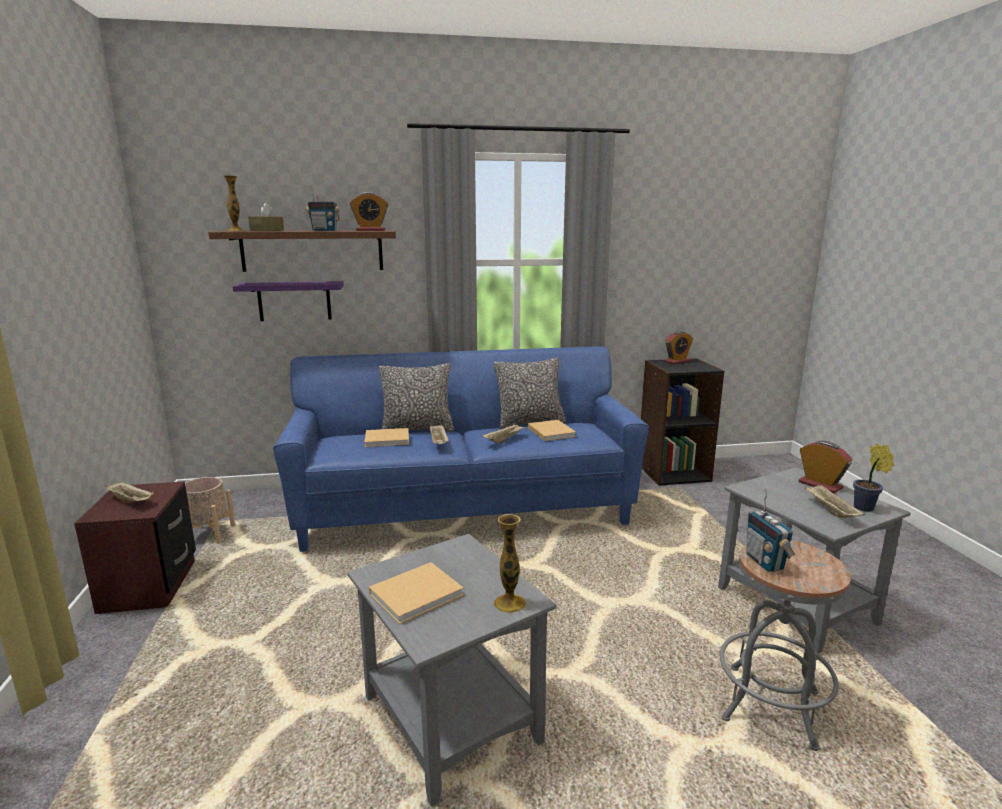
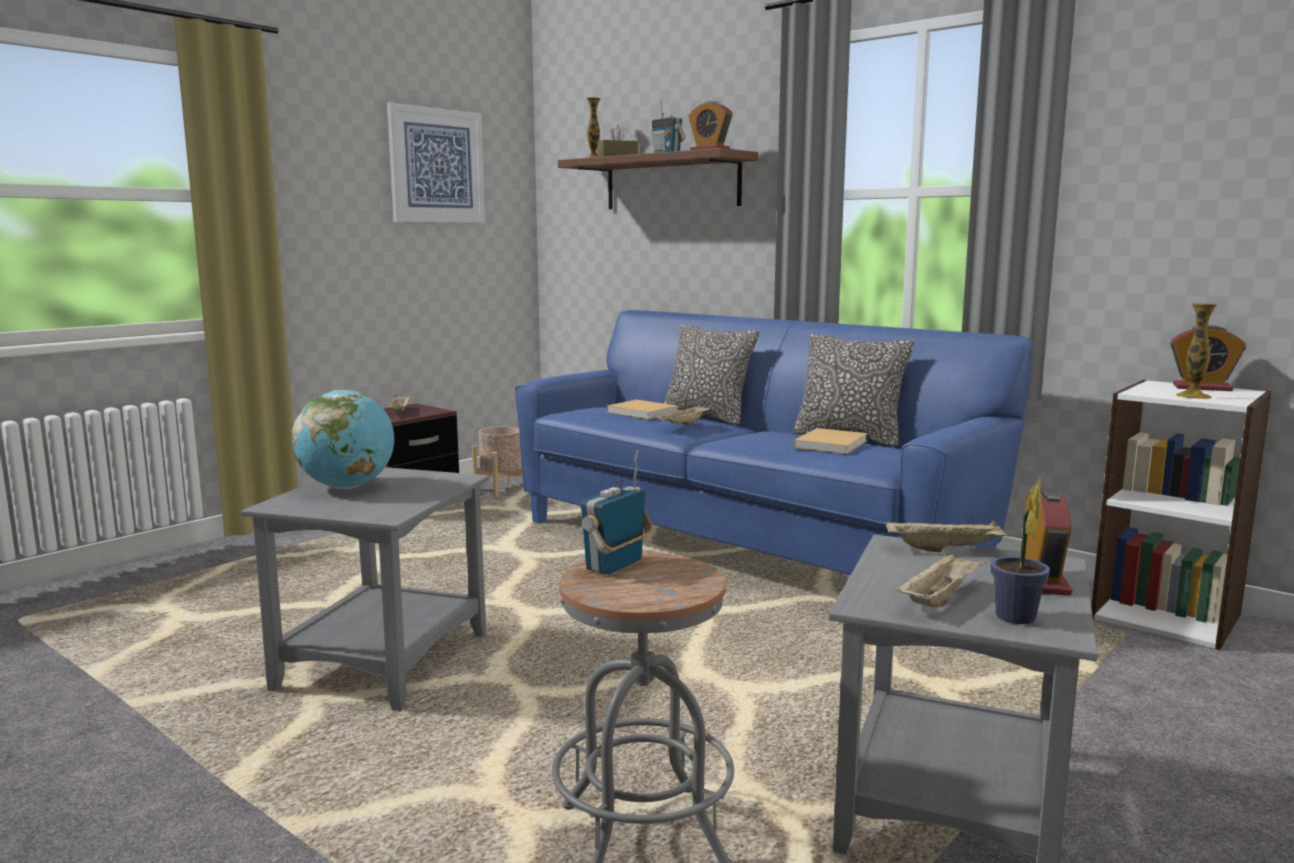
camera: 50 degrees right, 5 degrees down
purple shelf [232,281,344,321] -> none
beige book [369,562,464,625] -> globe [292,390,394,489]
beige tray [482,423,527,443] -> beige tray moved to [885,520,1011,552]
vase [494,514,526,613] -> vase moved to [1176,303,1218,399]
black bookcase [641,358,724,486] -> white bookcase [1091,380,1272,650]
none -> picture [387,102,485,223]

